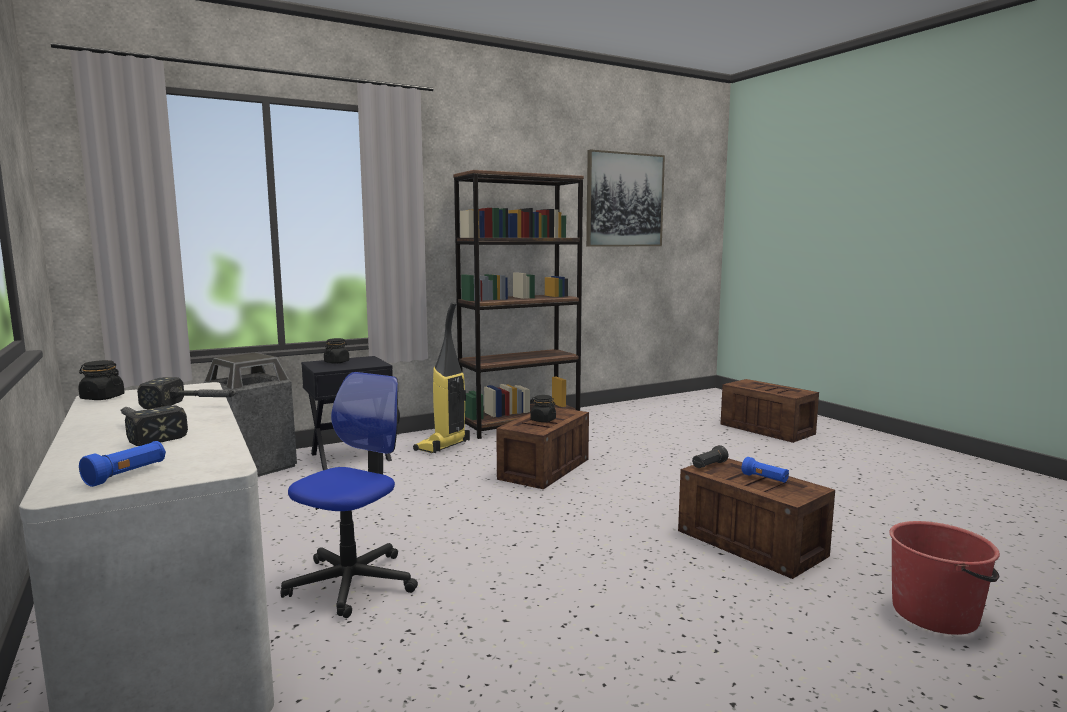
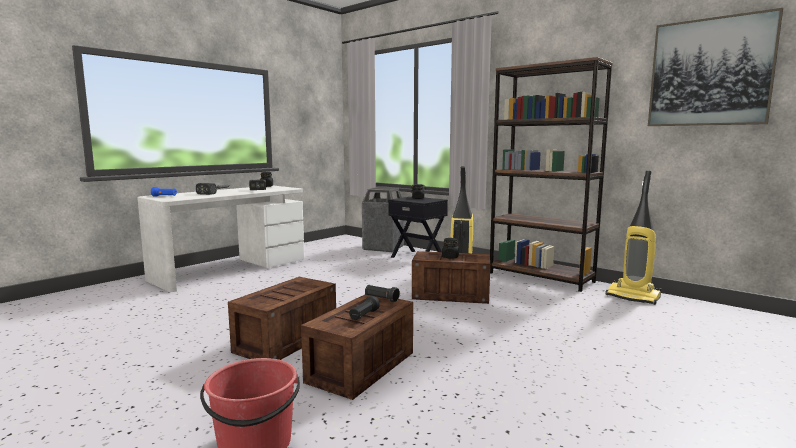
camera: 70 degrees right, 0 degrees up
office chair [281,372,418,618] -> none
crate [721,379,819,443] -> crate moved to [228,277,336,360]
blue flashlight [742,457,789,483] -> black flashlight [349,296,380,320]
none -> vacuum cleaner [605,171,661,305]

